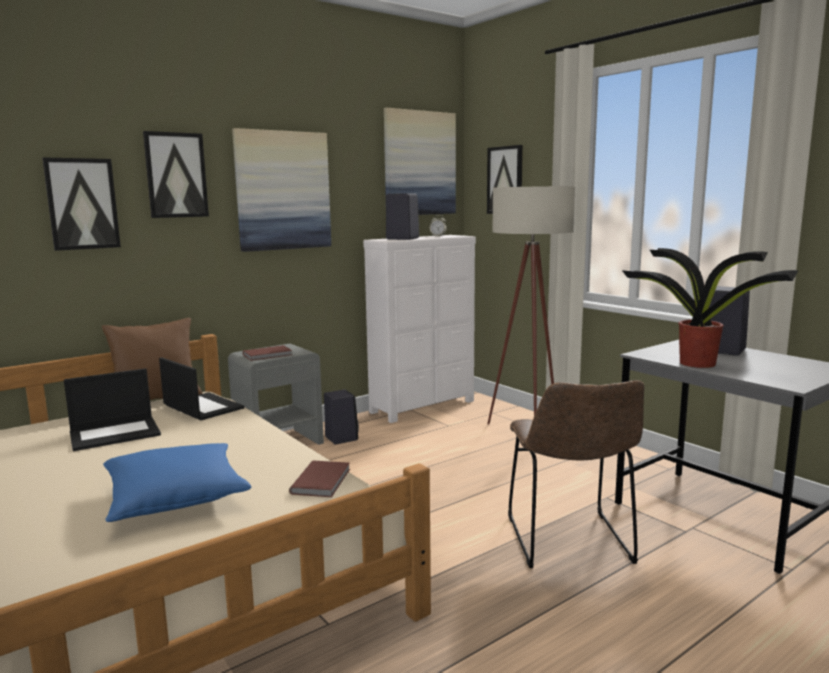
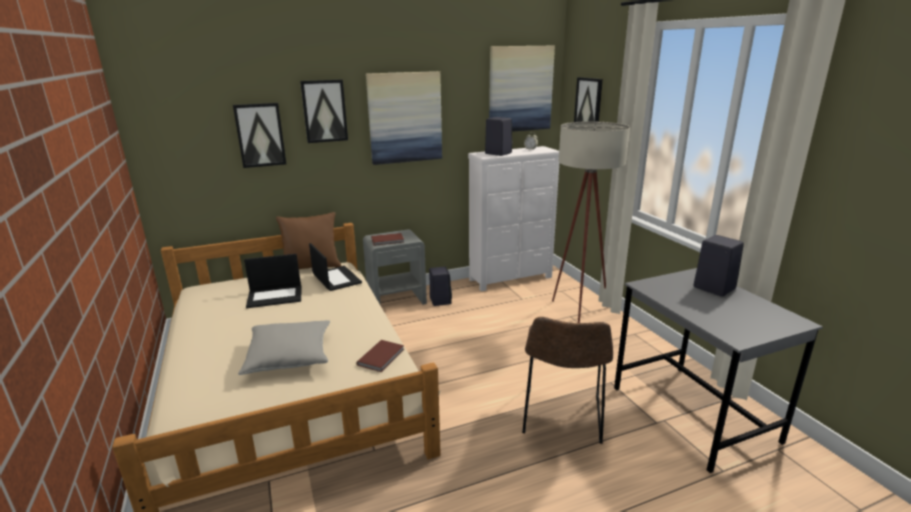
camera: 15 degrees right, 10 degrees up
blue pillow [103,443,251,522] -> grey pillow [238,320,330,375]
potted plant [622,248,799,368] -> none

